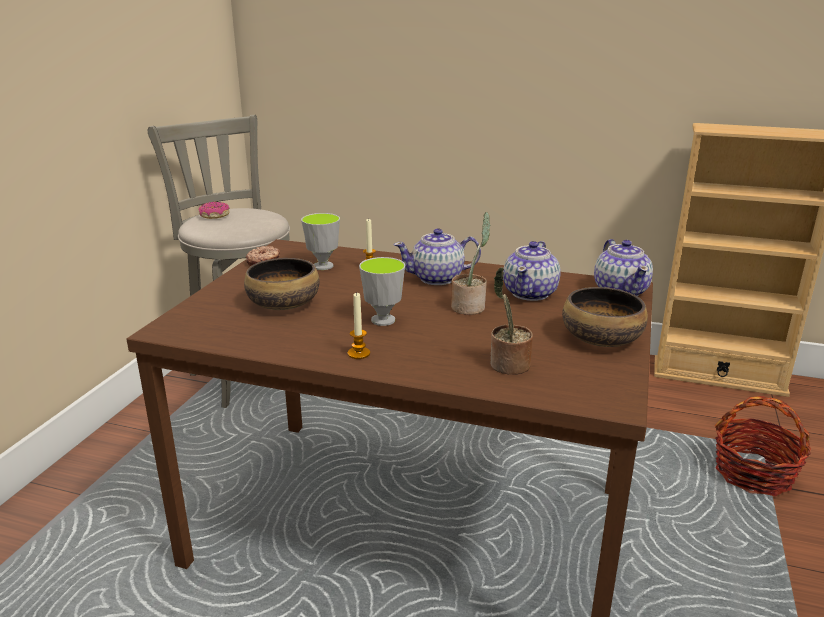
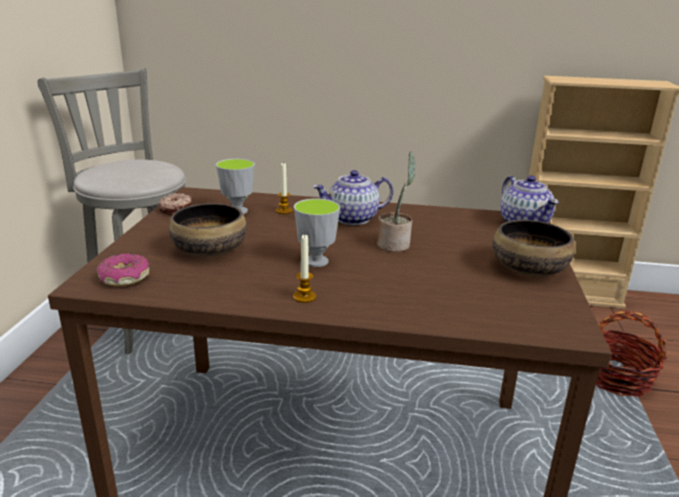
camera: 10 degrees left, 0 degrees up
donut [199,202,230,219] -> donut moved to [97,253,149,286]
potted plant [491,267,533,375] -> none
teapot [503,241,561,301] -> none

